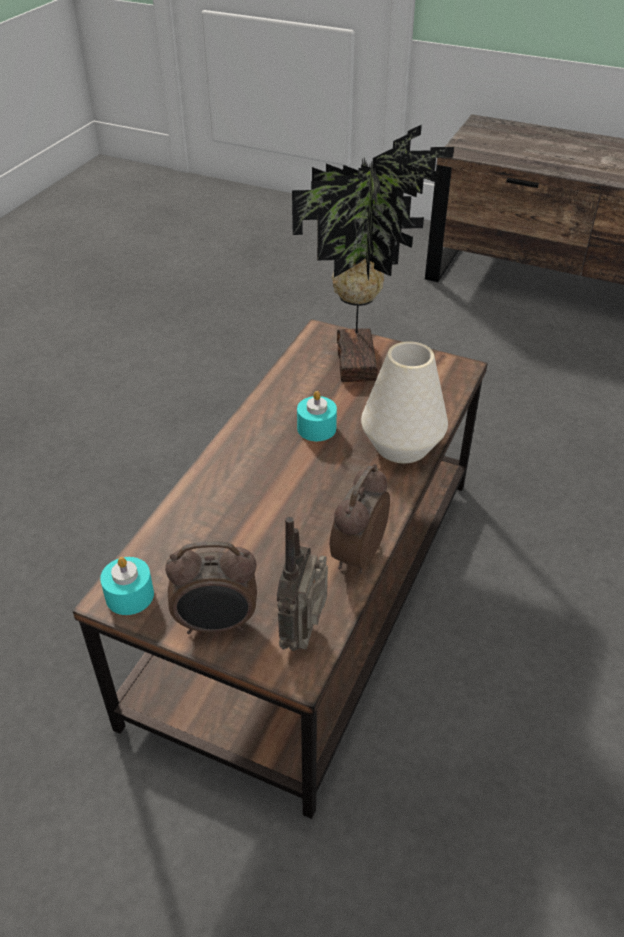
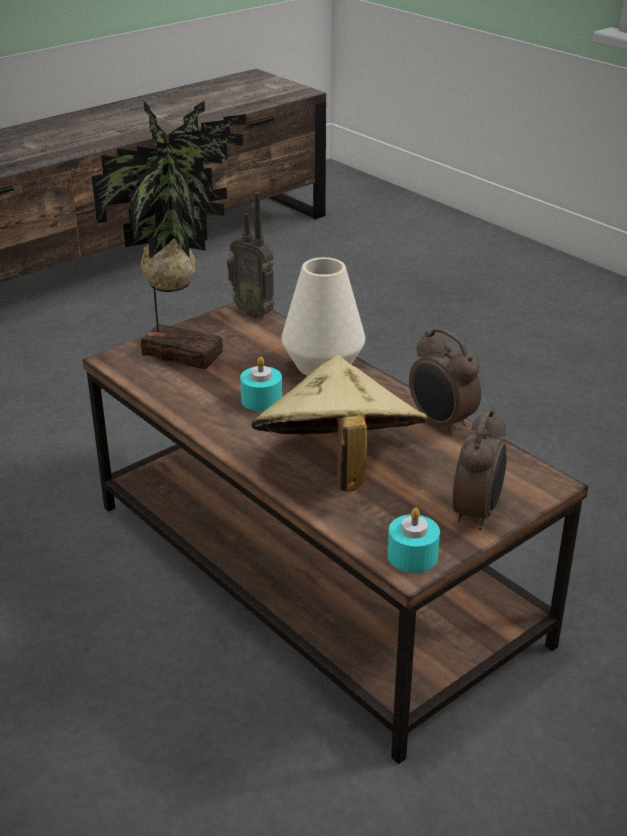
camera: 65 degrees left, 10 degrees down
radio [277,517,328,651] -> radio moved to [227,192,277,318]
none -> beige hat [251,355,427,491]

